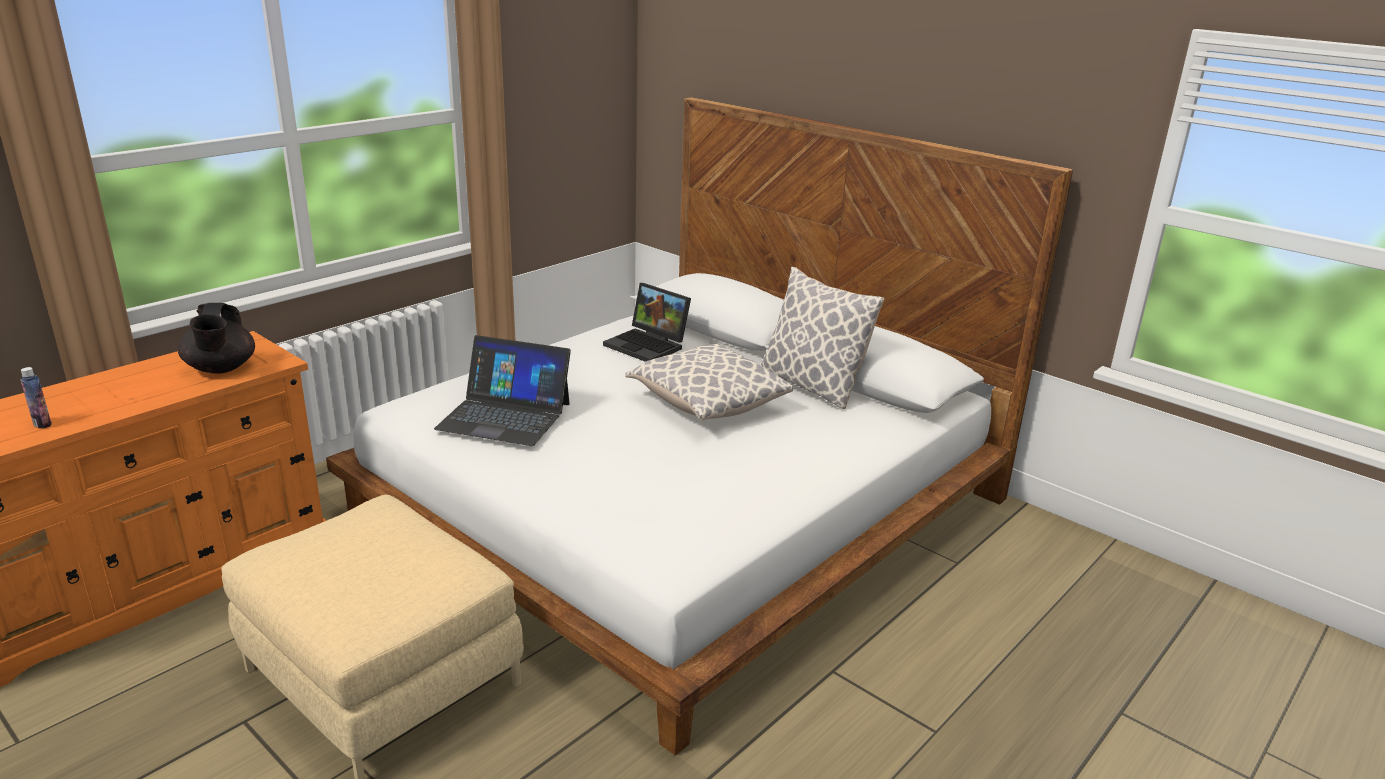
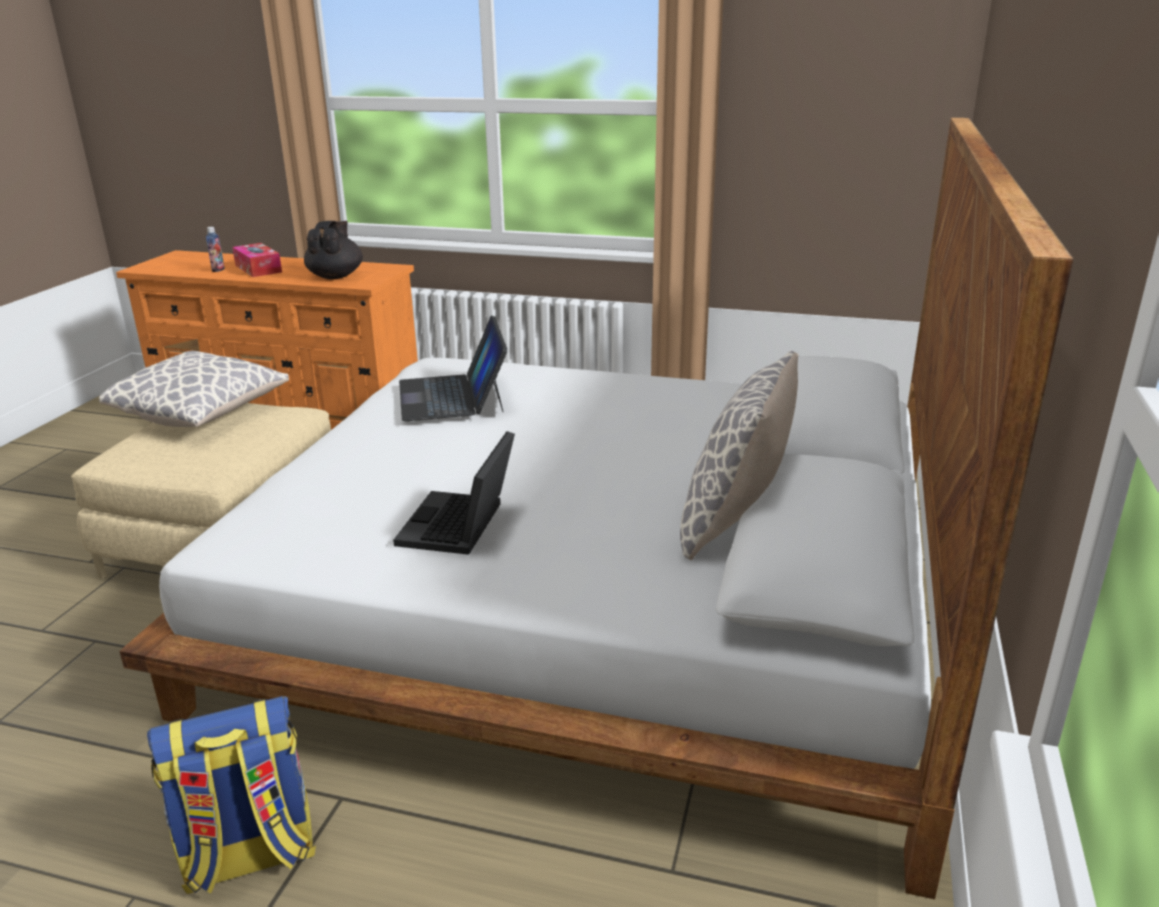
camera: 65 degrees right, 0 degrees up
black teapot [178,303,255,374] -> black teapot turned 135 degrees clockwise [304,221,363,279]
laptop [603,283,691,362] -> laptop moved to [393,431,515,555]
pillow [625,344,793,421] -> pillow moved to [99,351,289,427]
none -> backpack [147,696,316,894]
none -> tissue box [232,243,282,277]

